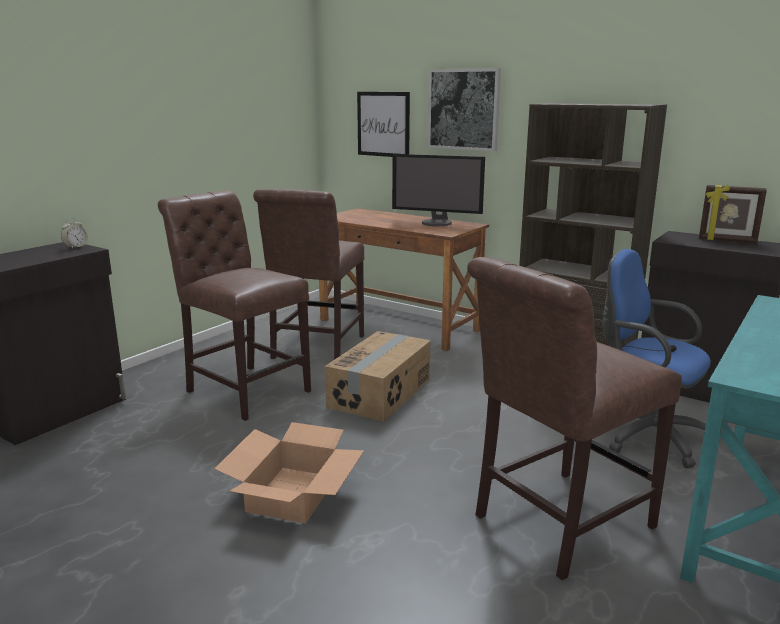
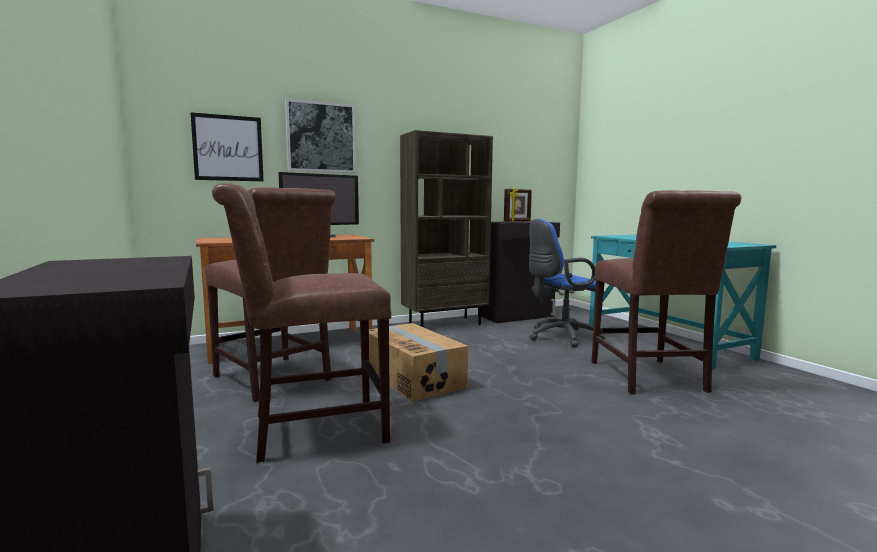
camera: 60 degrees left, 10 degrees down
alarm clock [61,218,88,248] -> none
cardboard box [215,422,364,524] -> none

